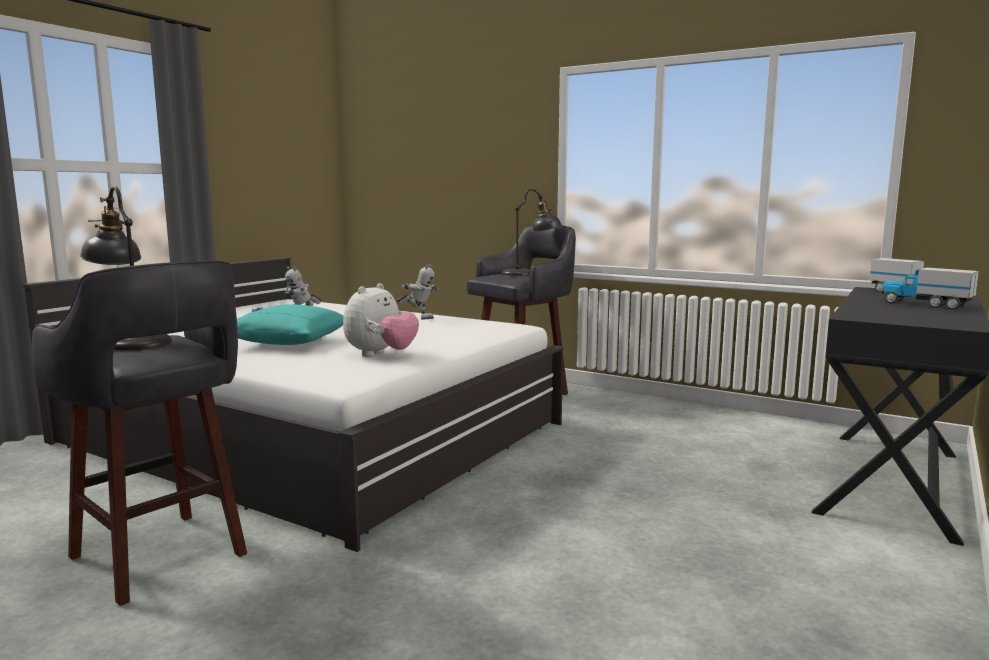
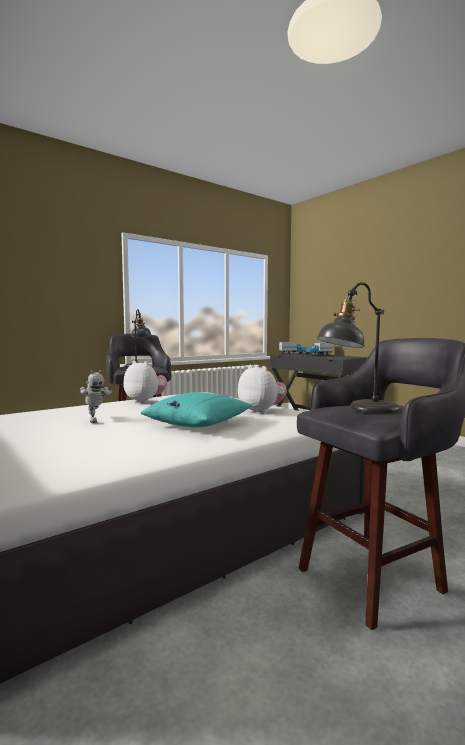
camera: 70 degrees left, 5 degrees down
toy robot [397,264,439,320] -> plush toy [123,361,167,404]

